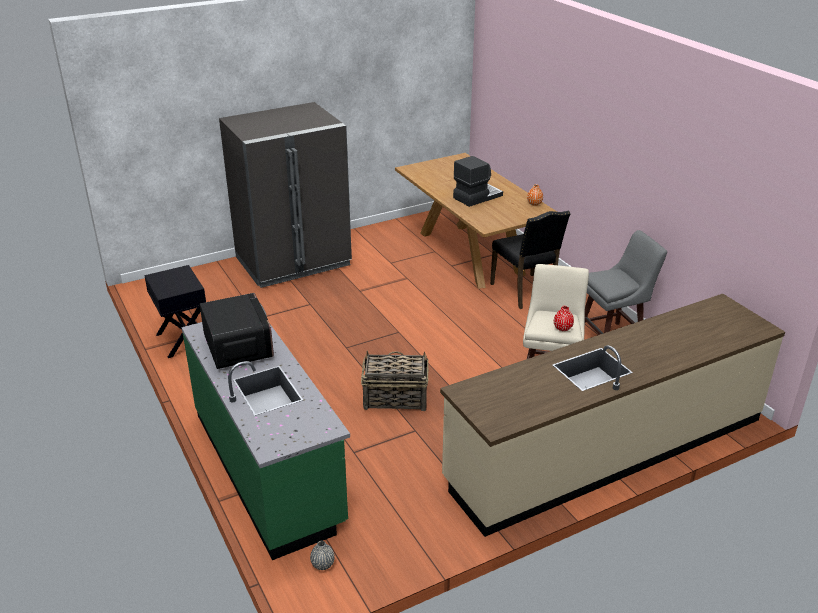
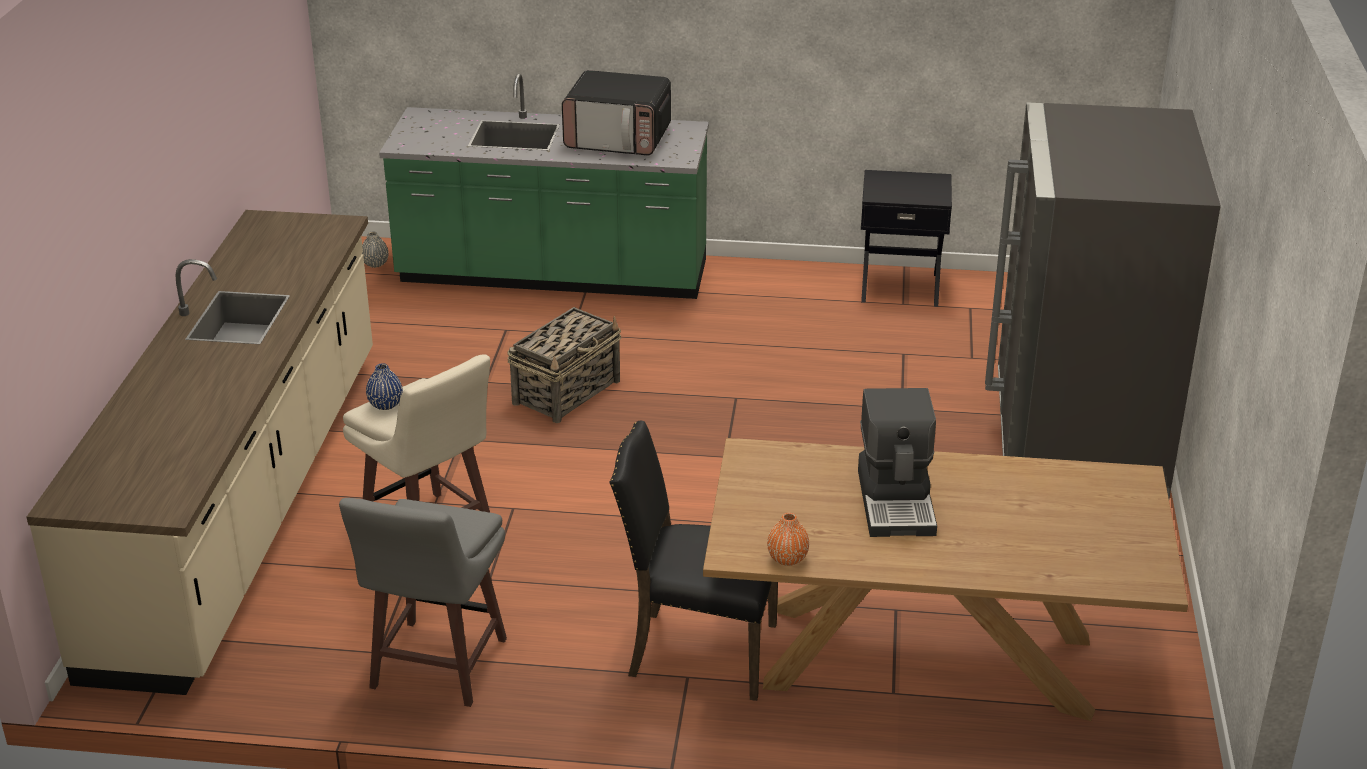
camera: 125 degrees right, 0 degrees up
red vase [554,306,574,331] -> blue vase [366,363,403,410]

